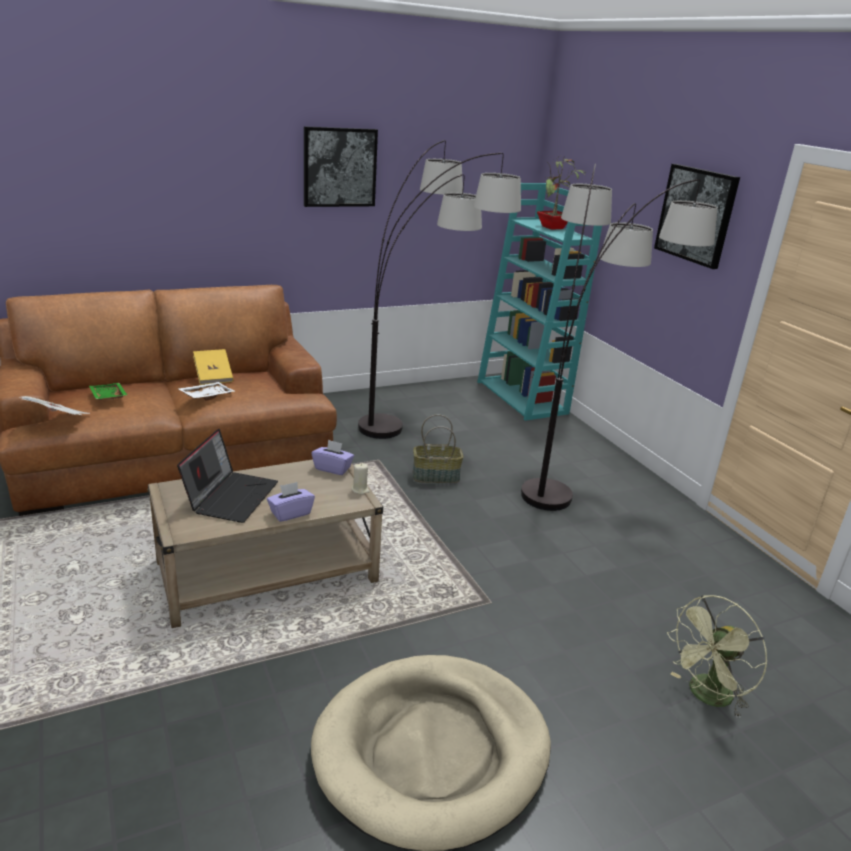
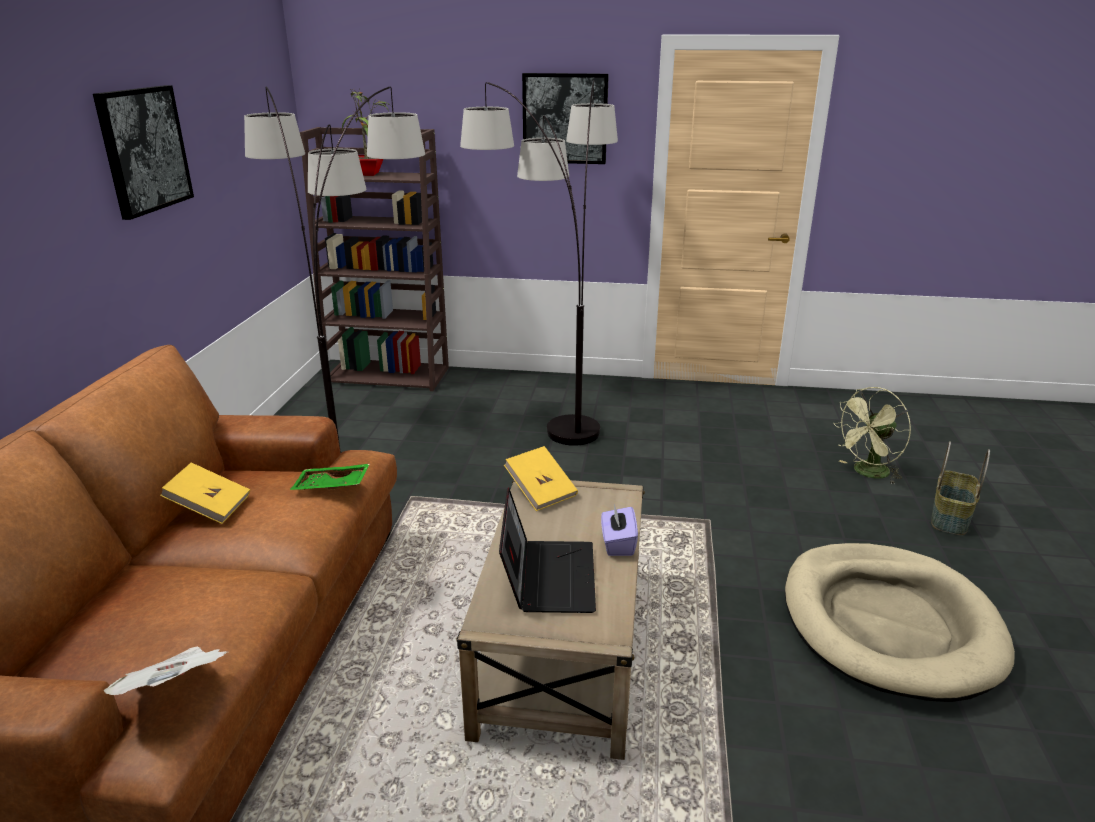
camera: 55 degrees left, 0 degrees up
green tray [89,383,127,400] -> green tray moved to [290,464,370,490]
laptop [177,429,278,523] -> laptop turned 45 degrees clockwise [499,487,596,613]
white tray [178,382,235,401] -> none
purple tissue box [312,440,354,475] -> yellow book [504,446,578,511]
beige candle [352,463,370,494] -> none
basket [413,414,463,483] -> basket moved to [931,441,990,535]
turquoise bookcase [477,183,602,421] -> brown bookcase [300,127,449,391]
green fan [667,595,767,718] -> green fan turned 60 degrees clockwise [834,387,911,485]

